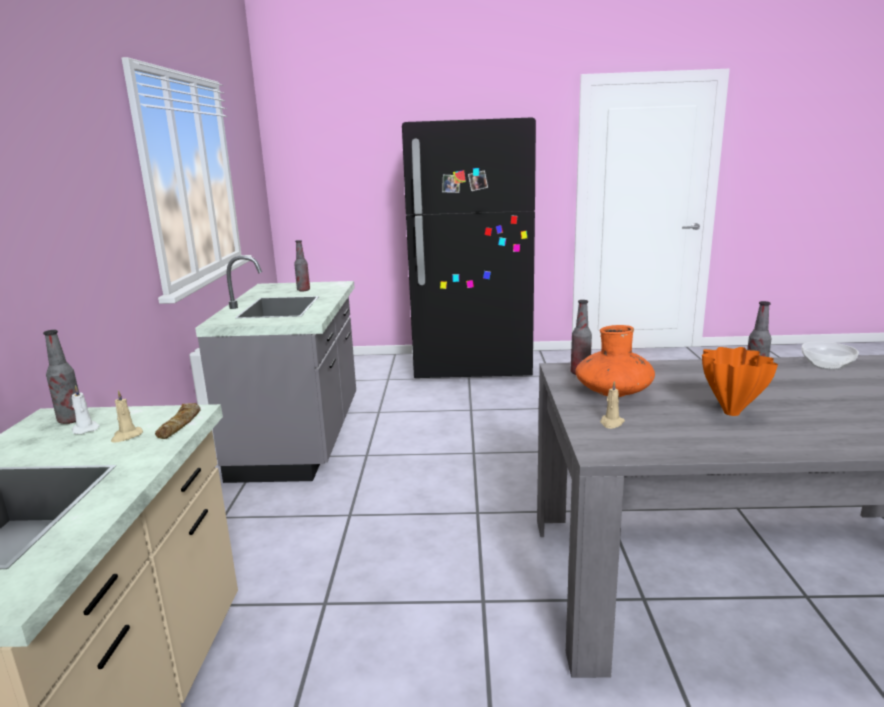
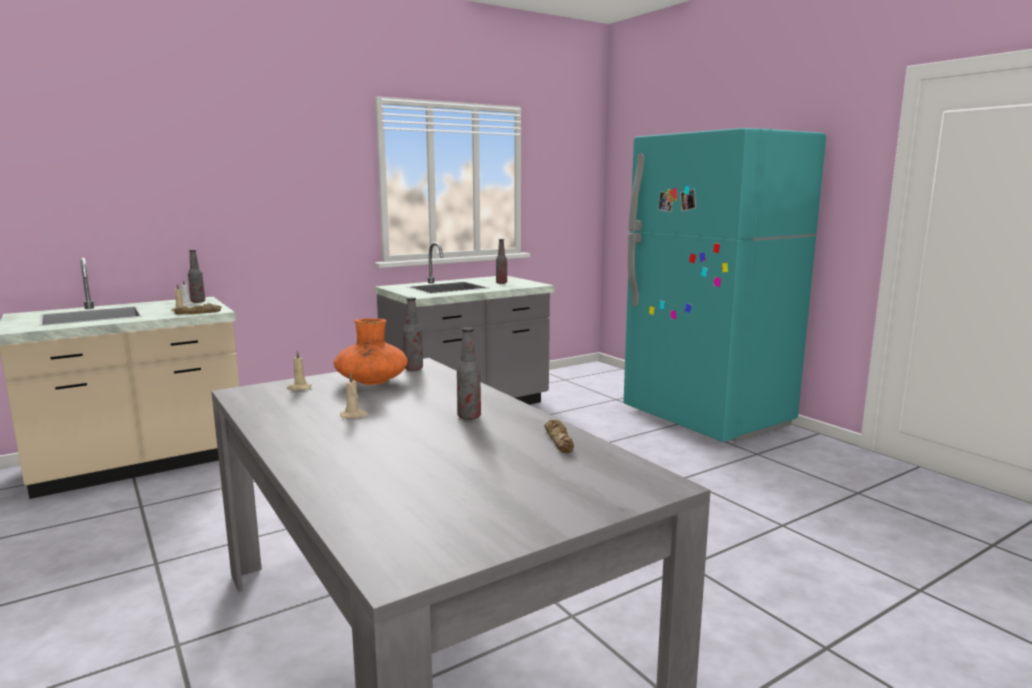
camera: 55 degrees right, 5 degrees down
black fridge [402,117,536,378] -> turquoise fridge [624,128,826,442]
orange vase [702,347,778,416] -> beige candle [340,373,369,418]
bowl [802,342,859,370] -> bread [544,419,574,453]

